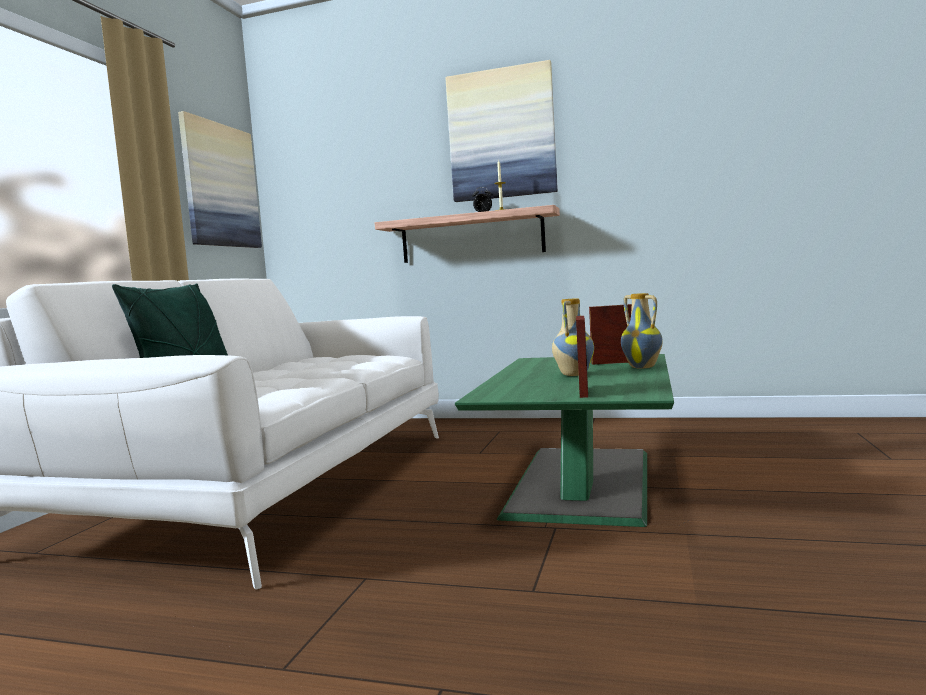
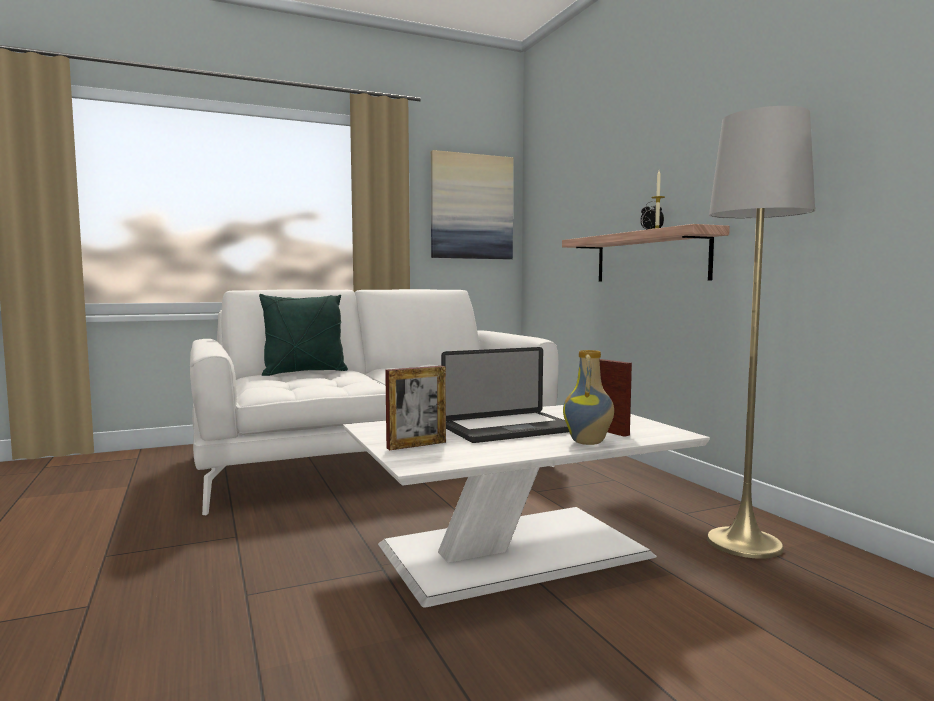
camera: 50 degrees right, 0 degrees up
picture [446,60,558,202] -> none
green coffee table [455,354,674,527] -> white coffee table [343,405,710,607]
vase [552,298,594,376] -> laptop [441,347,569,443]
none -> grey floor lamp [707,106,815,559]

